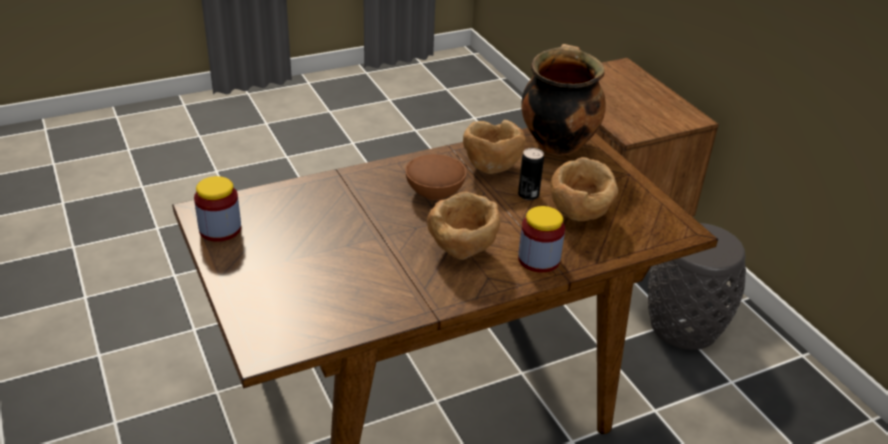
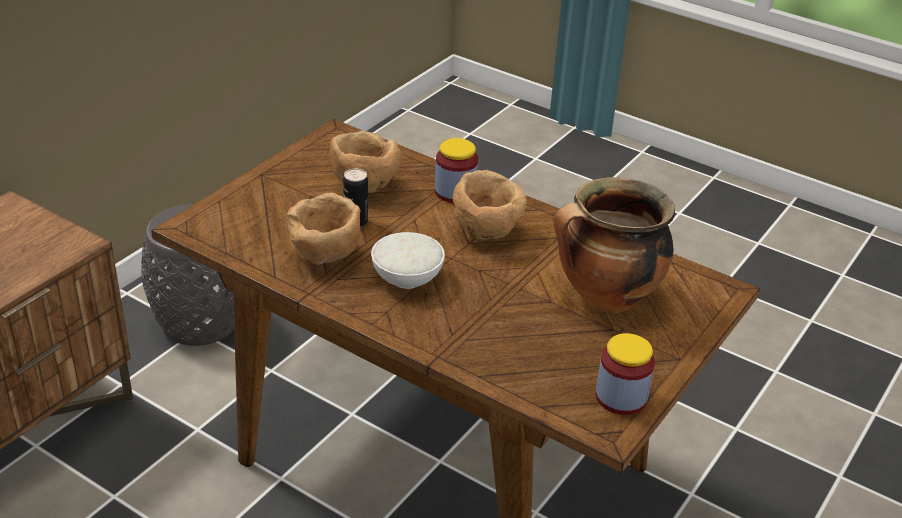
camera: 120 degrees left, 0 degrees up
brown bowl [405,154,467,200] -> white bowl [371,232,445,289]
cooking pot [522,44,606,155] -> cooking pot moved to [554,177,675,313]

